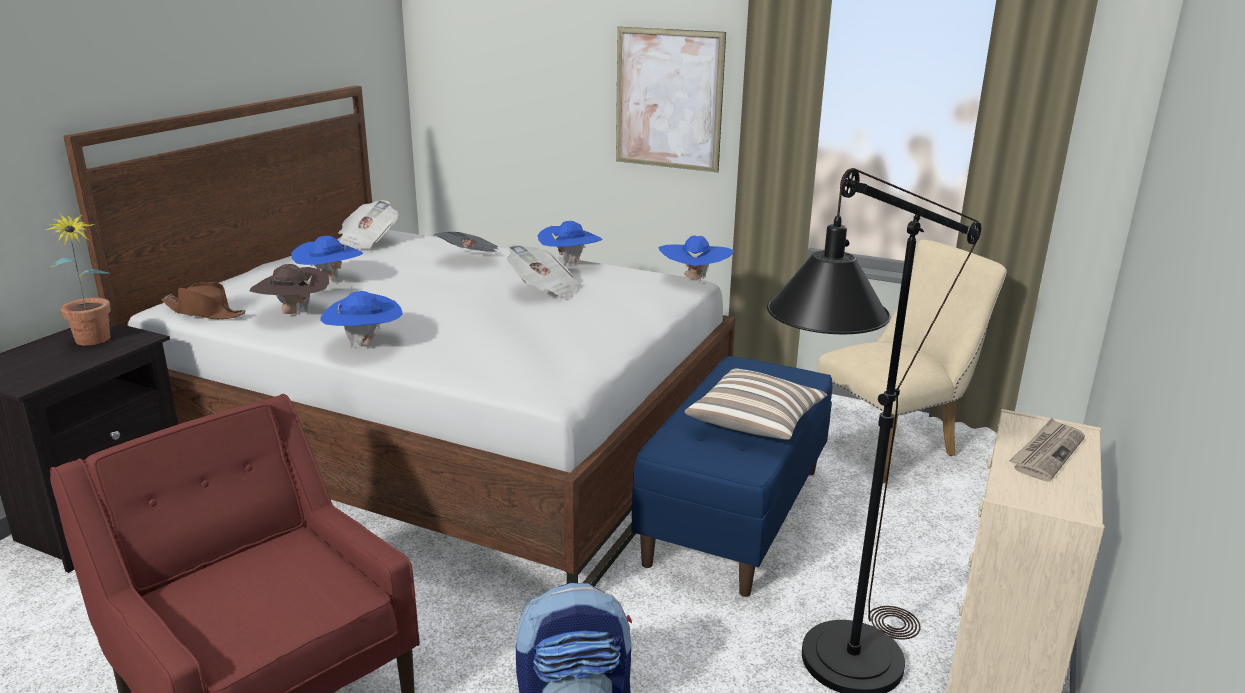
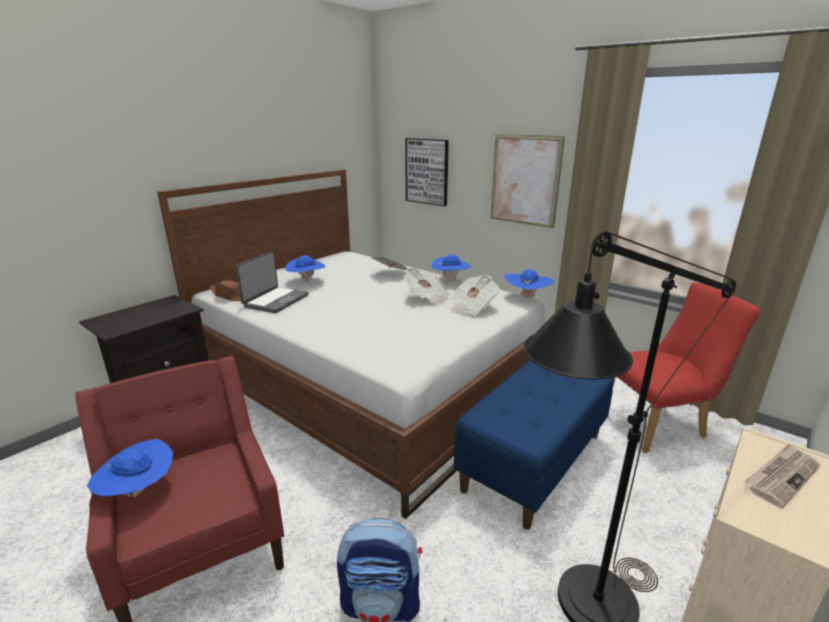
camera: 15 degrees right, 0 degrees up
potted plant [45,213,111,346] -> none
brown hat [249,264,329,314] -> laptop [236,251,309,313]
blue hat [320,291,403,347] -> blue hat moved to [87,439,173,497]
newspaper [338,200,398,250] -> newspaper moved to [450,275,499,315]
pillow [685,368,827,440] -> none
beige chair [817,240,1007,483] -> red chair [613,282,760,453]
none -> picture [405,138,449,206]

